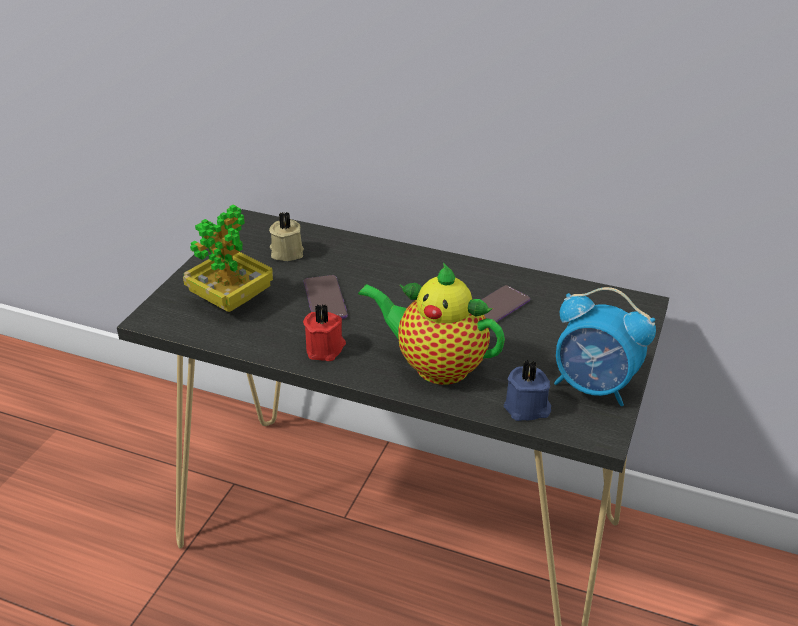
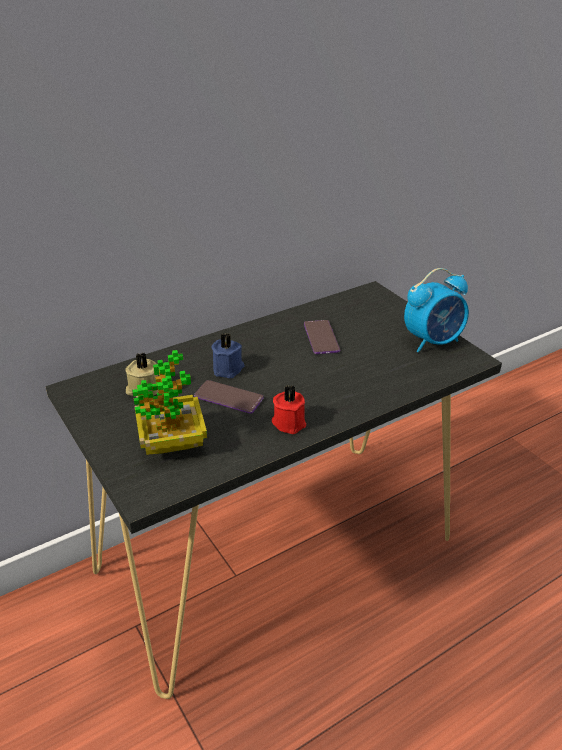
camera: 55 degrees left, 0 degrees up
teapot [358,263,505,385] -> none
blue candle [504,360,551,421] -> blue candle moved to [212,334,245,378]

